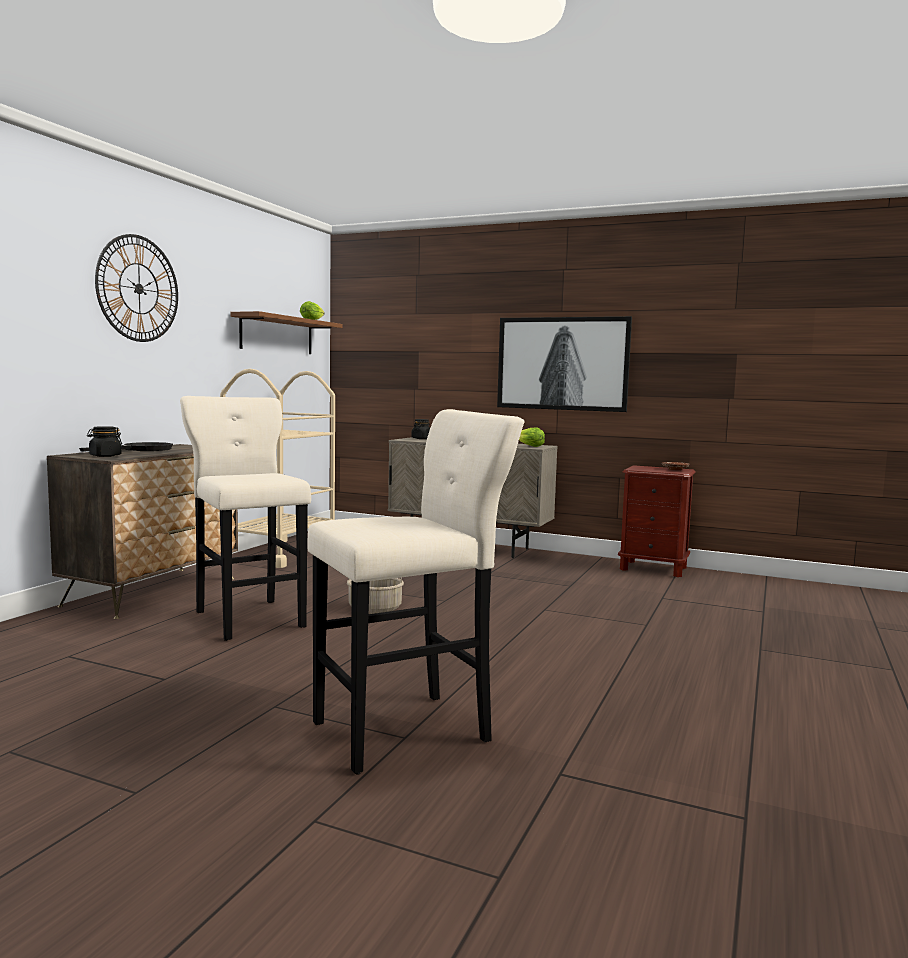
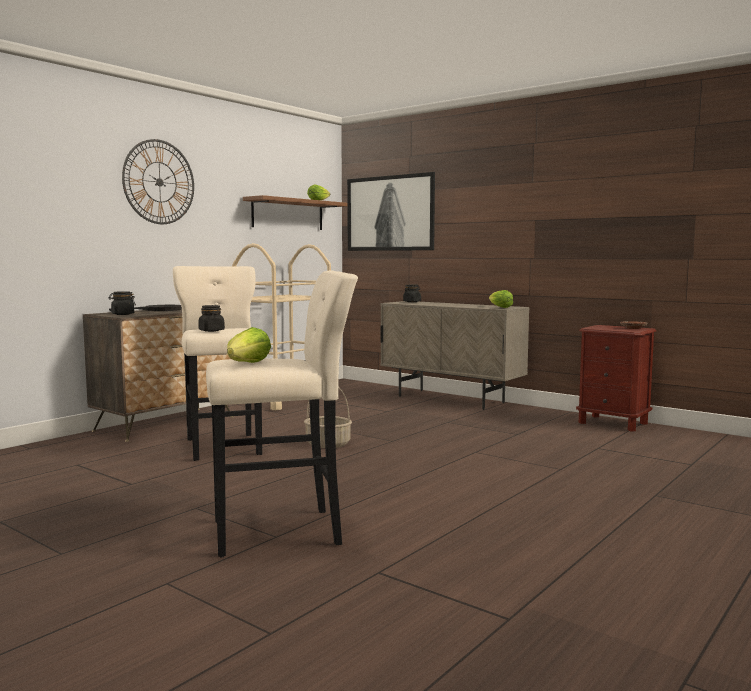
camera: 15 degrees right, 0 degrees up
picture [497,316,632,412] -> picture moved to [347,172,435,251]
none -> black jar [198,305,225,332]
none -> lettuce [227,327,271,363]

